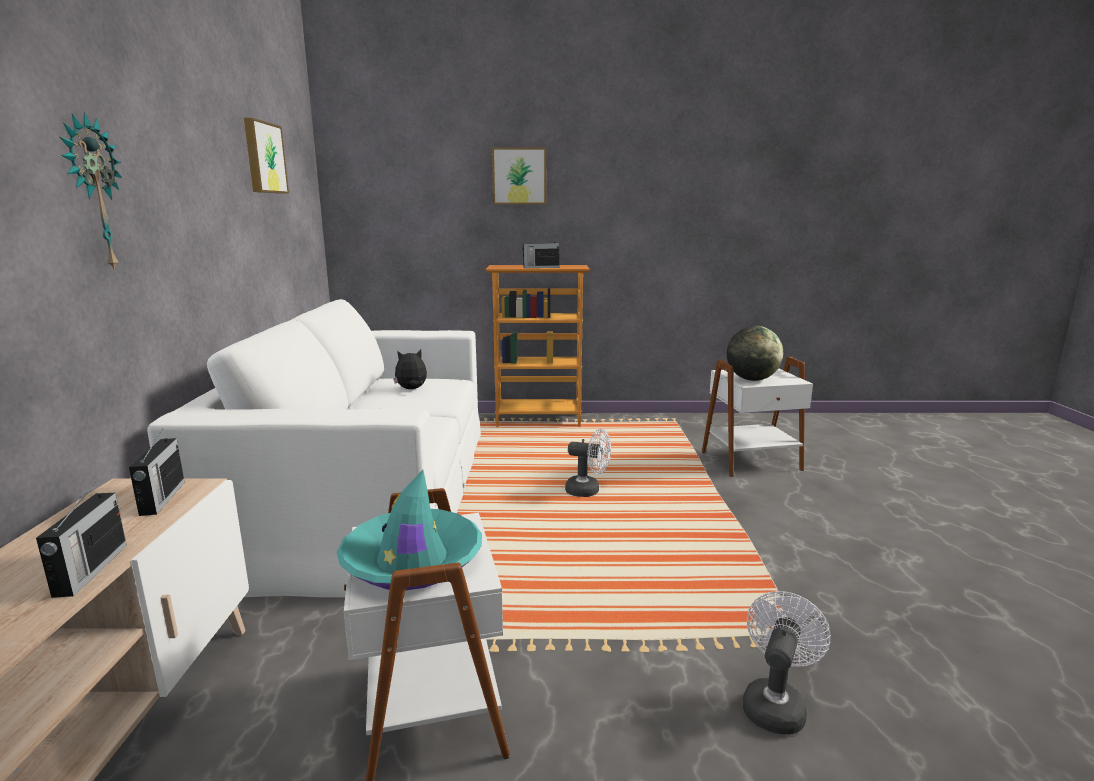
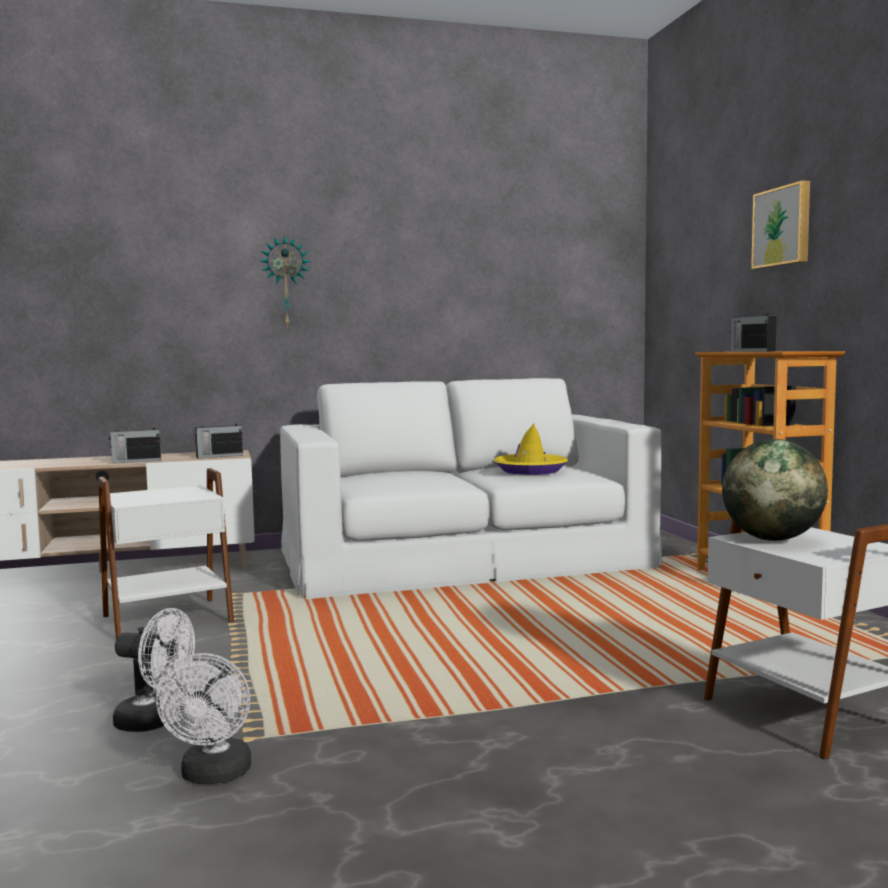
camera: 75 degrees right, 10 degrees down
picture [244,118,289,194] -> none
turquoise hat [337,470,482,591] -> none
plush toy [393,350,427,389] -> yellow hat [494,424,568,475]
white fan [565,429,611,497] -> white fan moved to [156,653,251,784]

